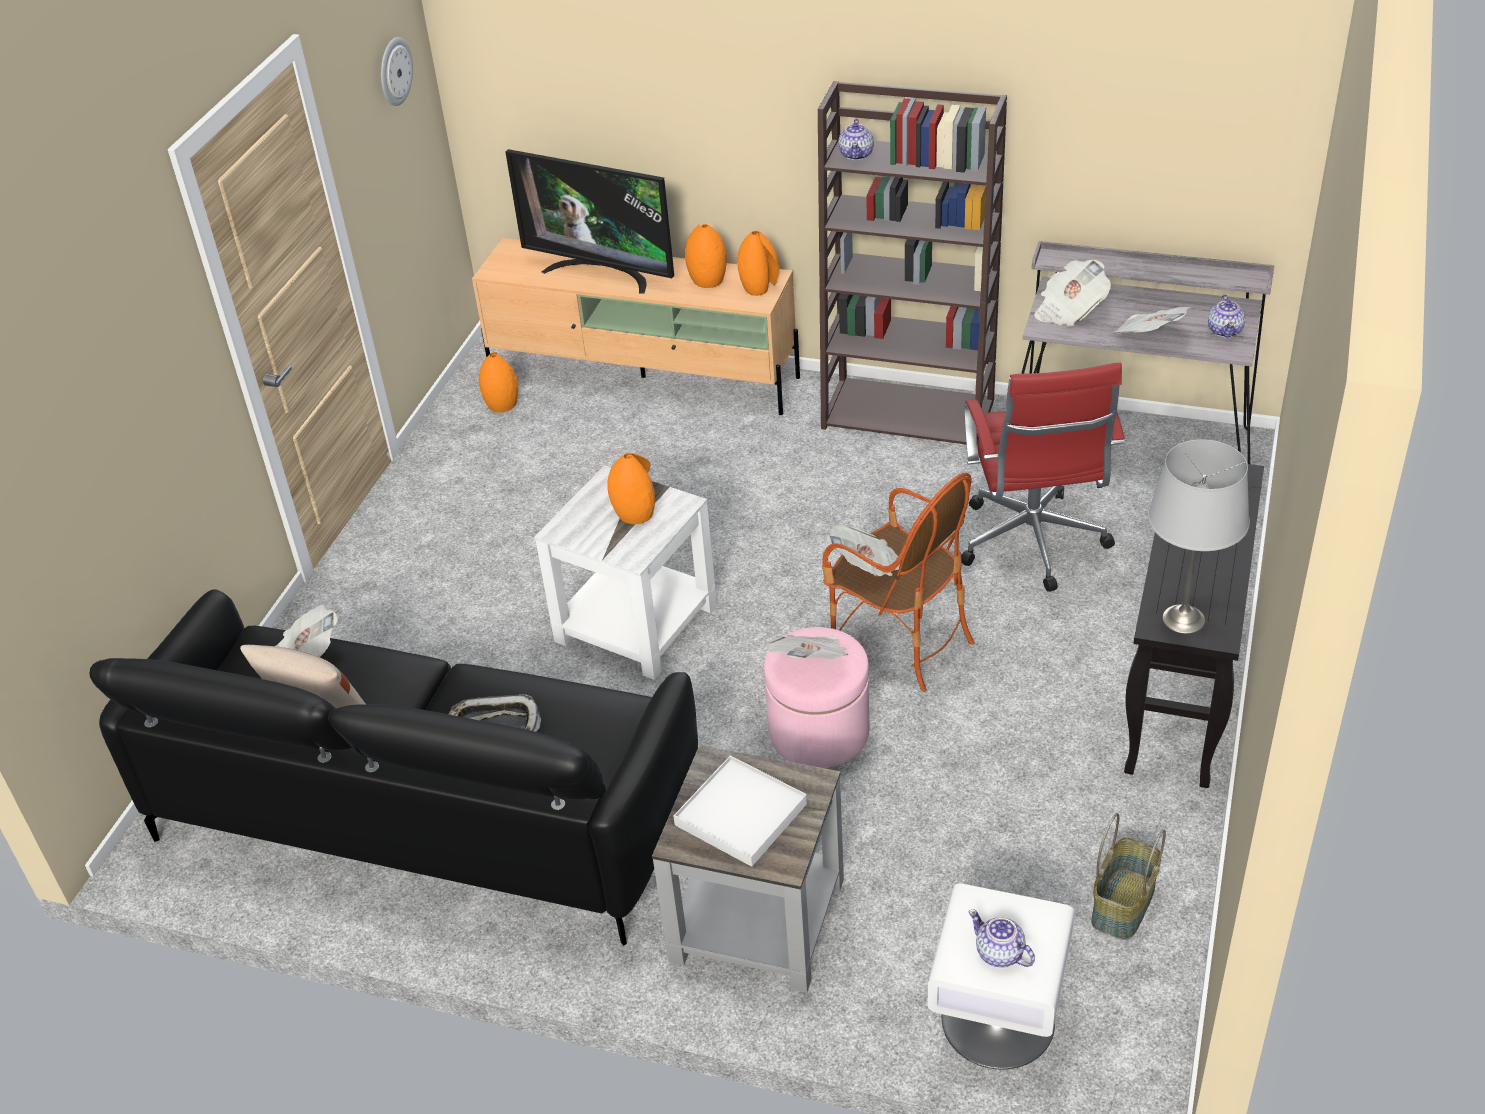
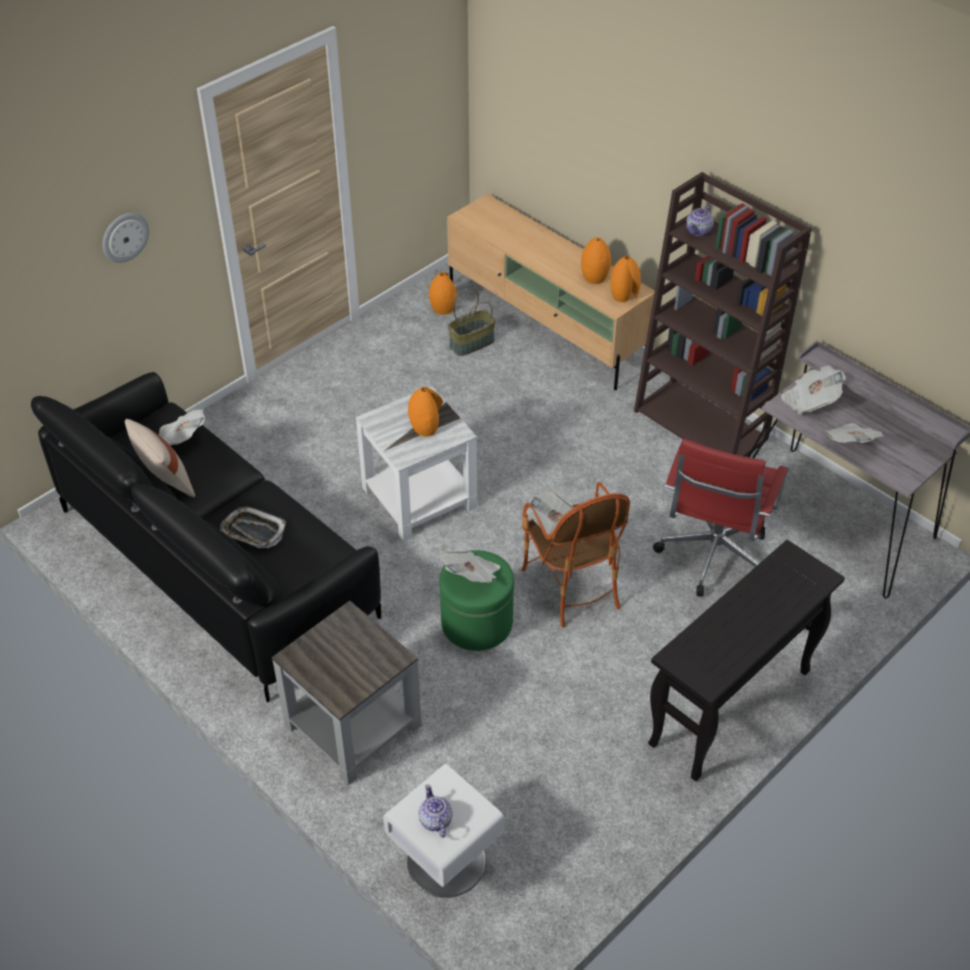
camera: 25 degrees right, 5 degrees up
wall clock [381,37,413,106] -> wall clock moved to [103,213,149,263]
television [506,149,674,294] -> none
white tray [674,756,807,867] -> none
pink ottoman [764,627,869,768] -> green ottoman [439,550,514,651]
basket [1091,813,1166,940] -> basket moved to [448,288,496,356]
grey table lamp [1148,439,1250,634] -> none
teapot [1208,295,1245,338] -> none

